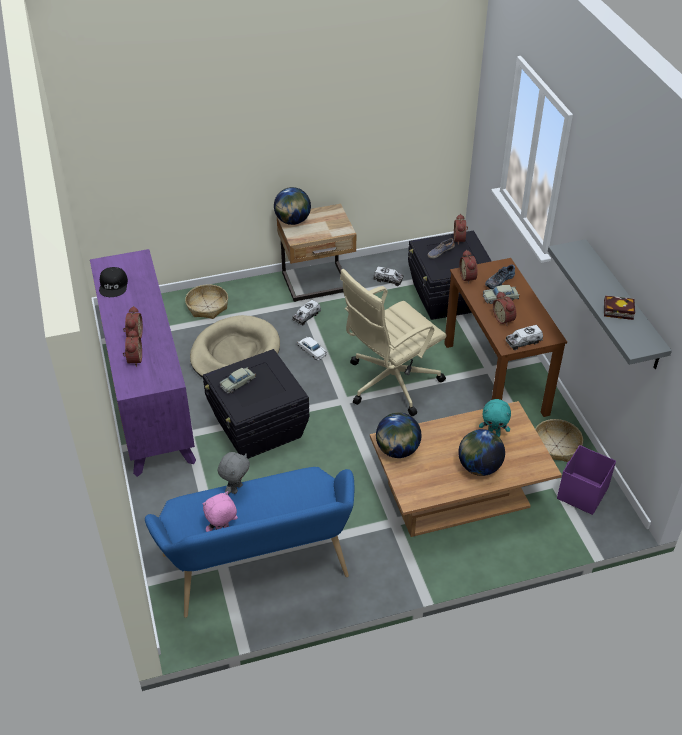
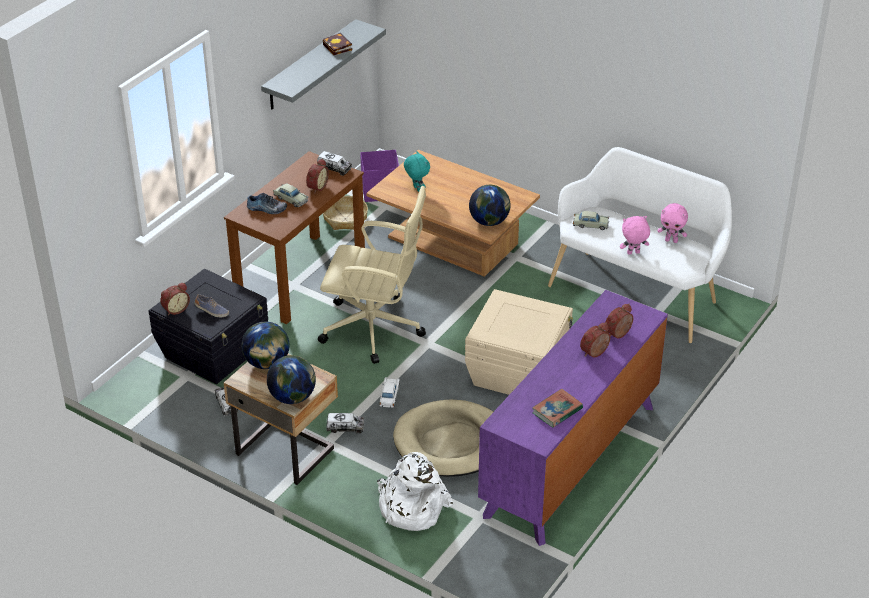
camera: 130 degrees left, 5 degrees down
black cap [99,267,128,297] -> book [532,389,583,428]
blue bench [145,467,354,618] -> white bench [548,147,732,343]
basket [185,284,228,319] -> white backpack [377,452,453,531]
black storage box [203,349,310,459] -> beige storage box [465,289,573,395]
grey plush toy [218,452,250,494] -> pink plush toy [620,216,650,255]
beige toy car [219,367,256,394] -> beige toy car moved to [573,211,609,230]
globe [458,429,505,476] -> globe moved to [242,322,290,369]
alarm clock [460,250,477,284] -> none

